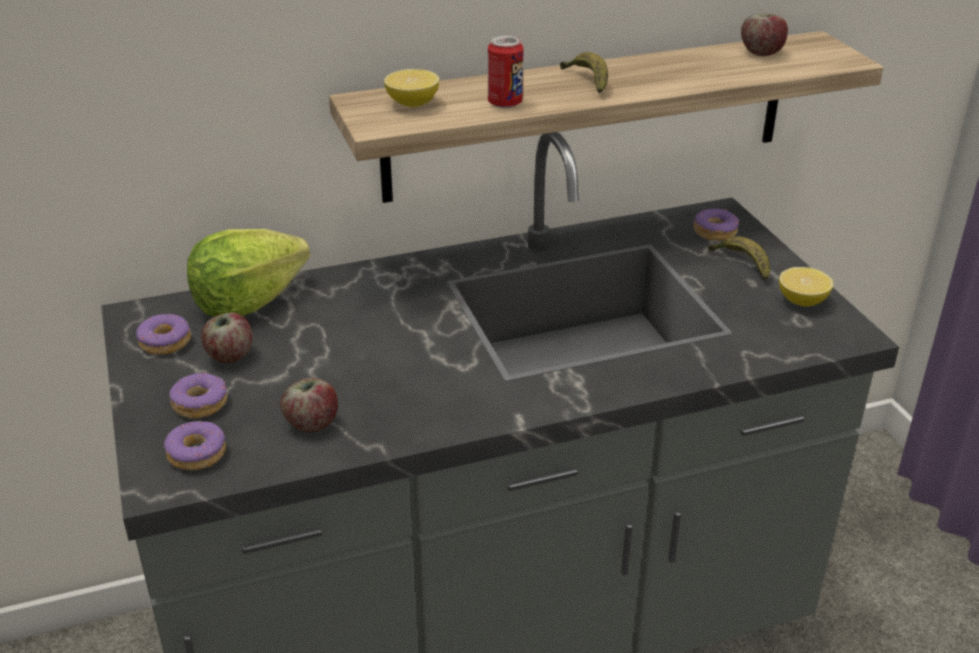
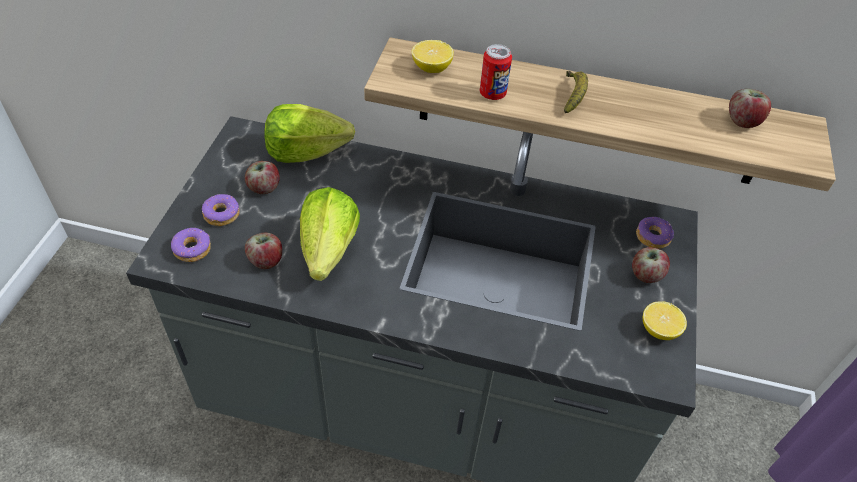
camera: 30 degrees right, 15 degrees up
donut [136,314,191,355] -> none
banana [708,236,770,280] -> apple [632,247,670,283]
none -> lettuce [300,187,360,281]

